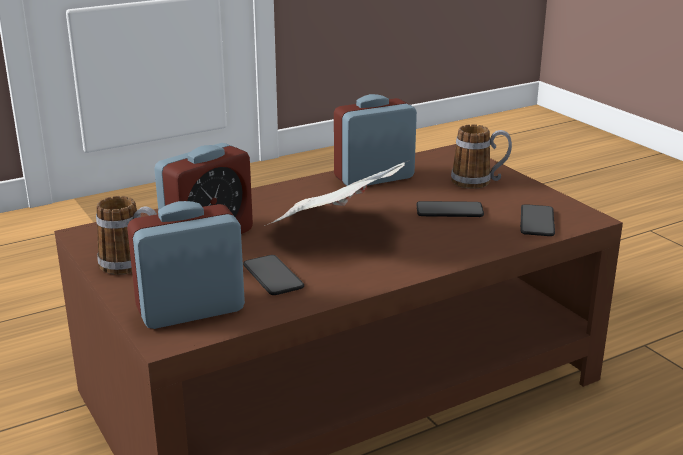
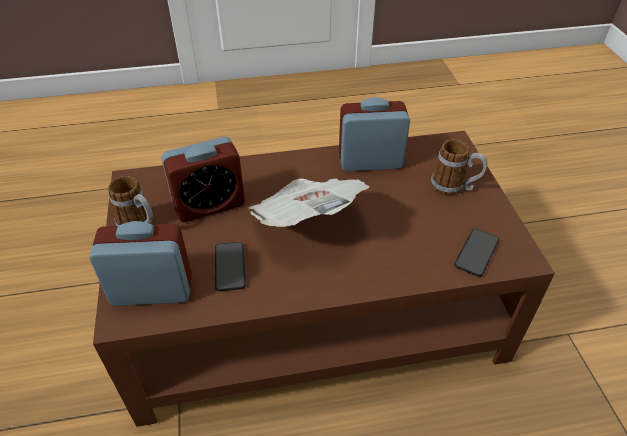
camera: 20 degrees right, 20 degrees up
phone [416,201,484,217] -> none

